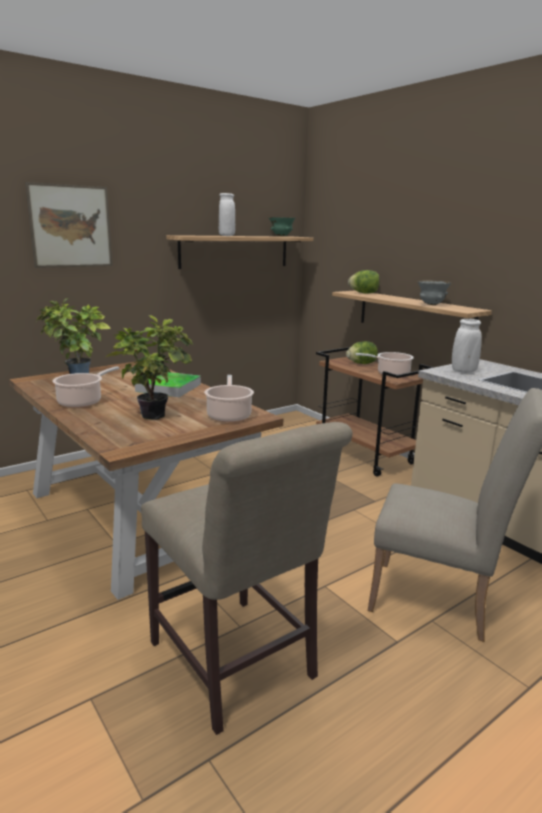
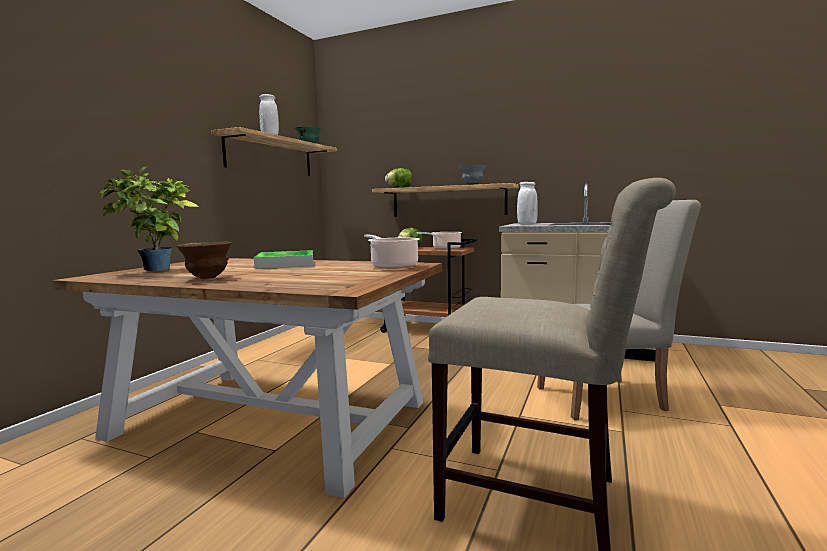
camera: 30 degrees left, 10 degrees down
picture [25,182,112,268] -> none
cooking pot [52,366,119,408] -> brown bowl [177,242,232,279]
potted plant [106,315,193,419] -> none

